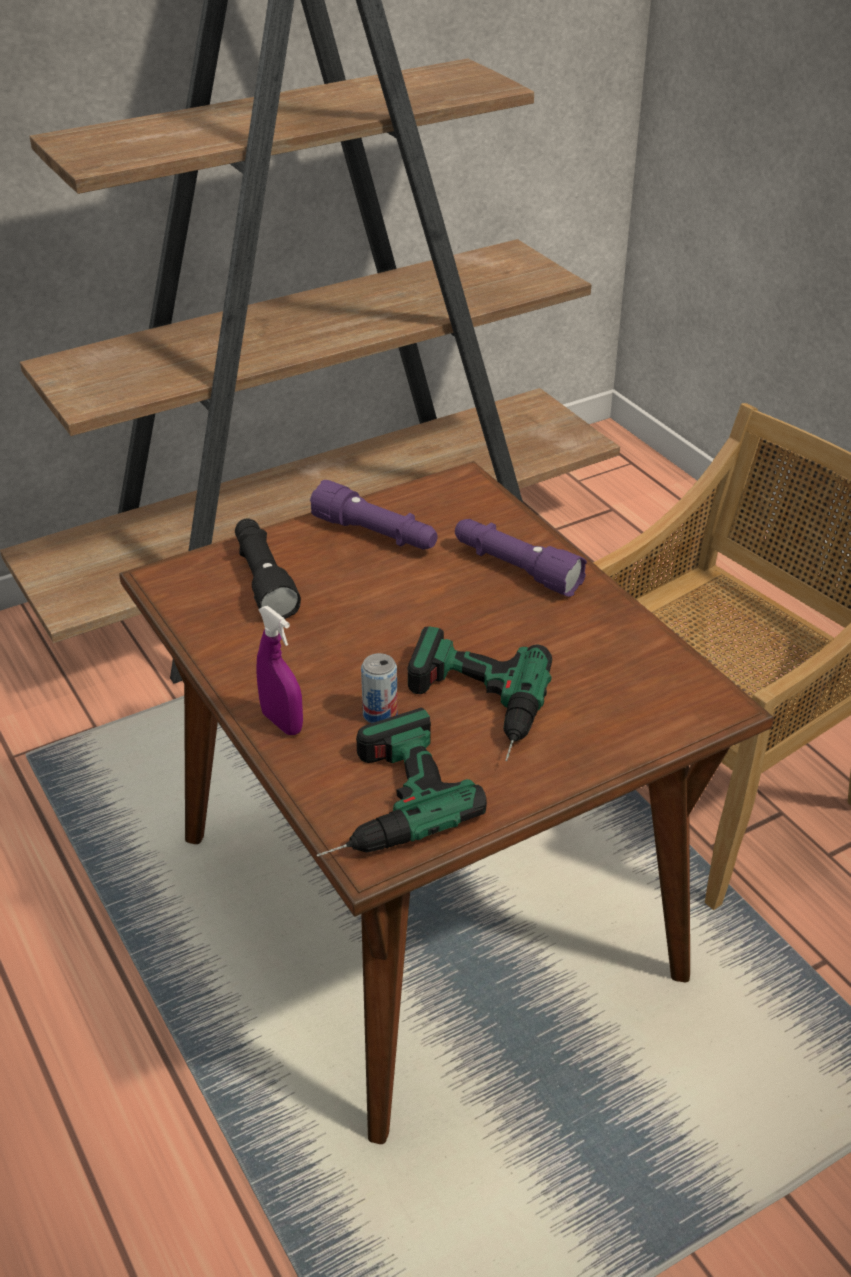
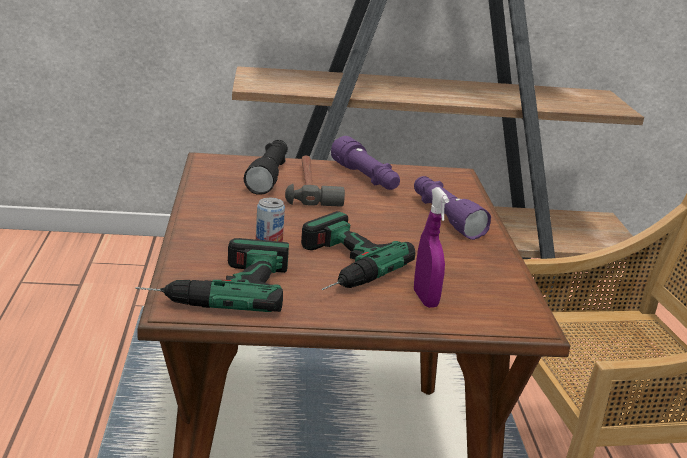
camera: 25 degrees right, 15 degrees down
purple spray bottle [256,606,303,735] -> purple spray bottle moved to [414,187,449,308]
none -> hammer [285,156,345,206]

